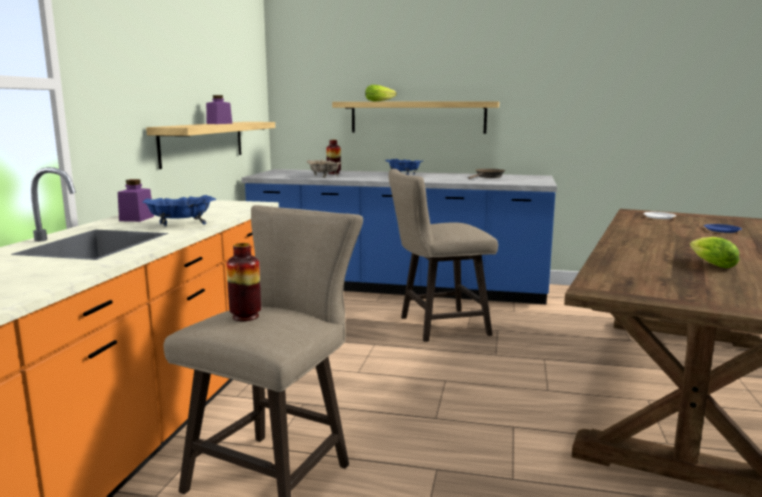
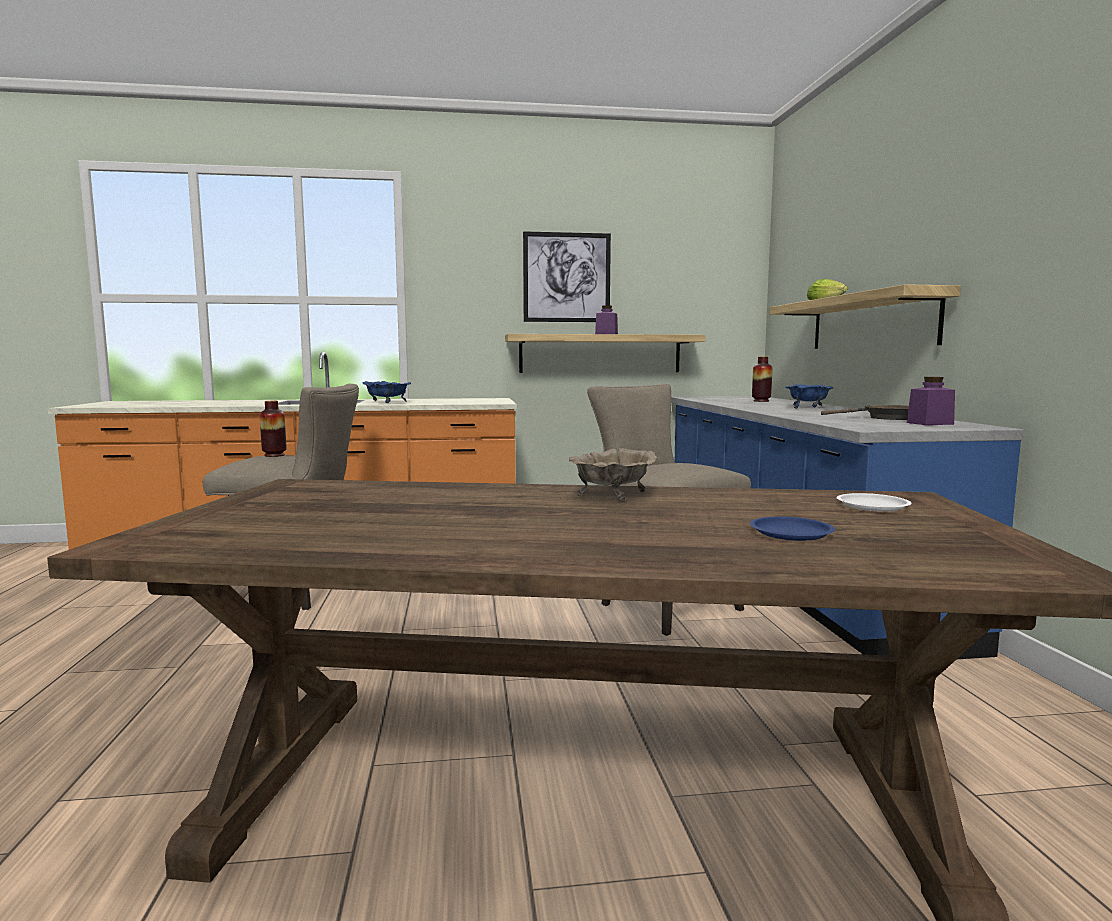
camera: 70 degrees right, 5 degrees down
purple jar [118,179,154,222] -> purple jar moved to [907,377,955,425]
beige bowl [307,160,342,178] -> beige bowl moved to [569,448,657,500]
lettuce [690,237,740,268] -> none
none -> picture [523,231,611,322]

